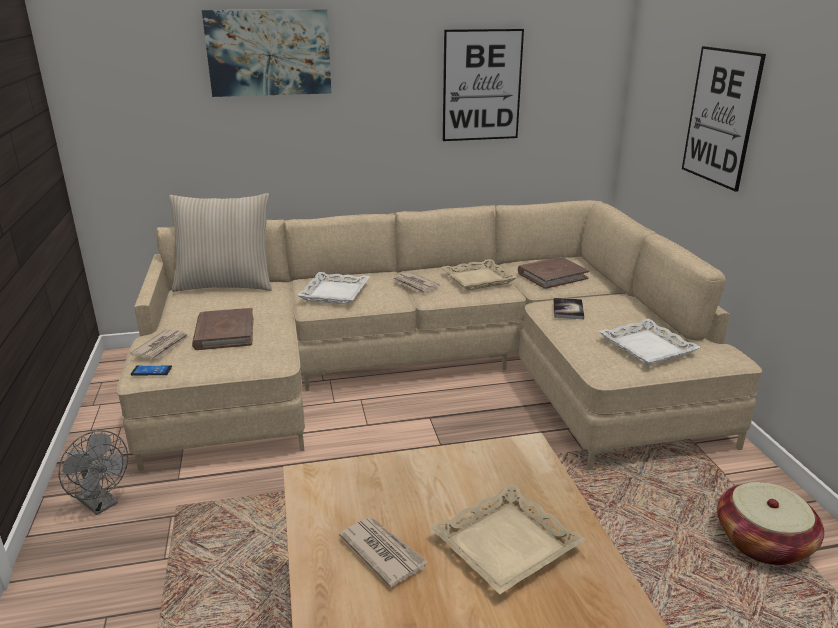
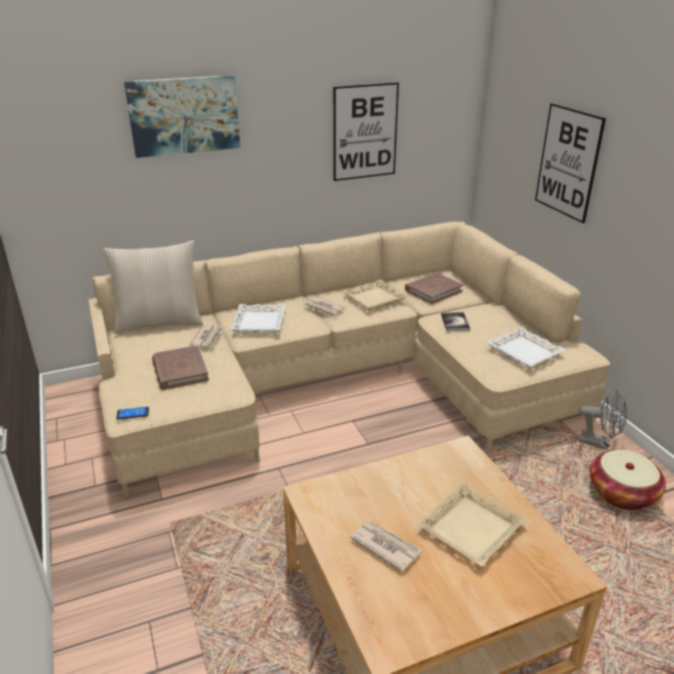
camera: 10 degrees left, 5 degrees up
grey fan [59,430,128,515] -> grey fan moved to [579,390,627,450]
newspaper [130,329,190,359] -> newspaper moved to [189,324,222,348]

